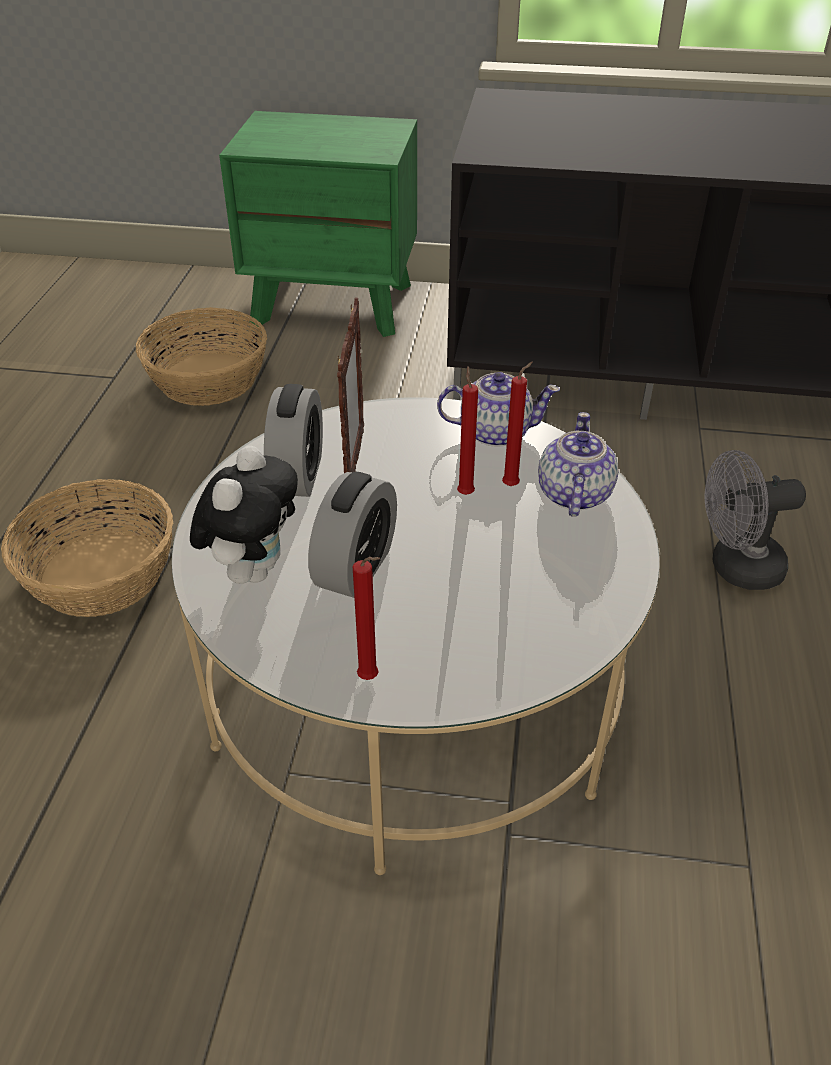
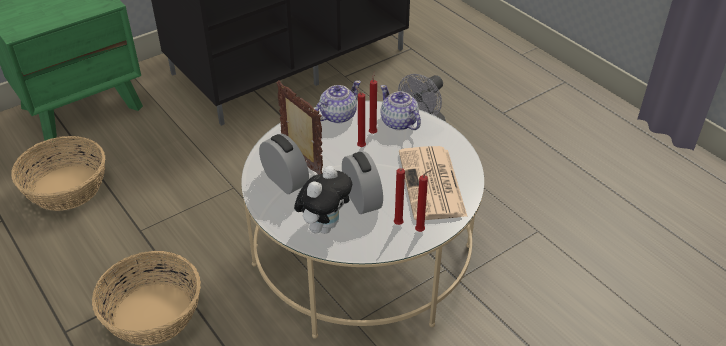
camera: 45 degrees left, 0 degrees up
plush toy [190,446,298,584] -> plush toy turned 60 degrees clockwise [294,166,352,234]
none -> red candle [394,168,405,225]
none -> newspaper [399,146,468,220]

